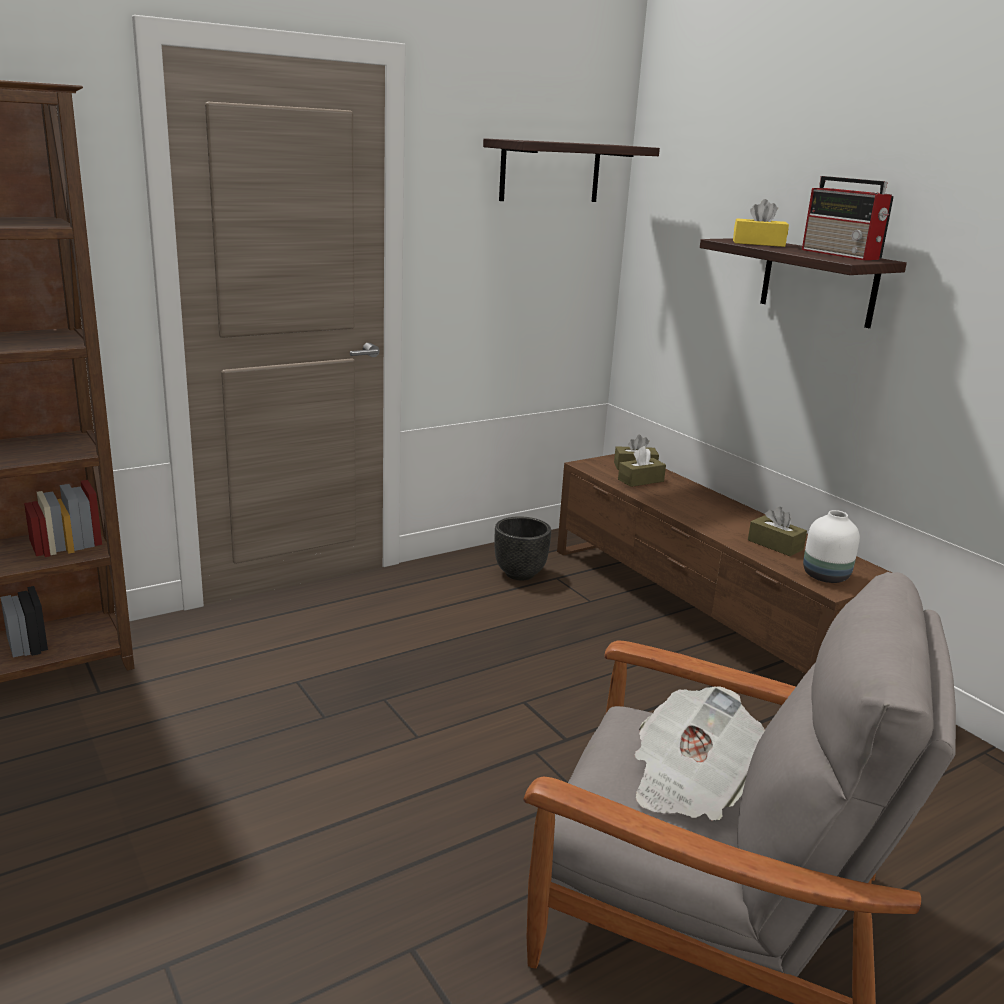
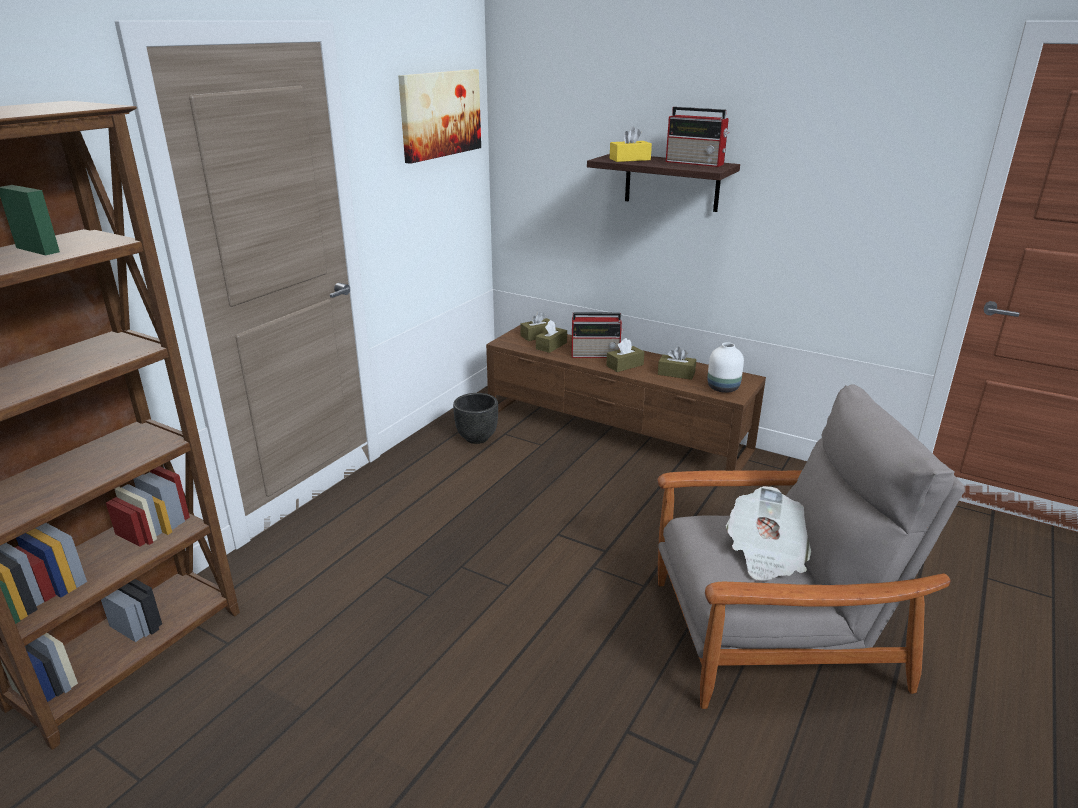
camera: 25 degrees left, 5 degrees up
shelf [483,138,660,202] -> picture [398,69,481,164]
none -> radio [571,312,623,358]
none -> brown tissue box [606,338,644,372]

